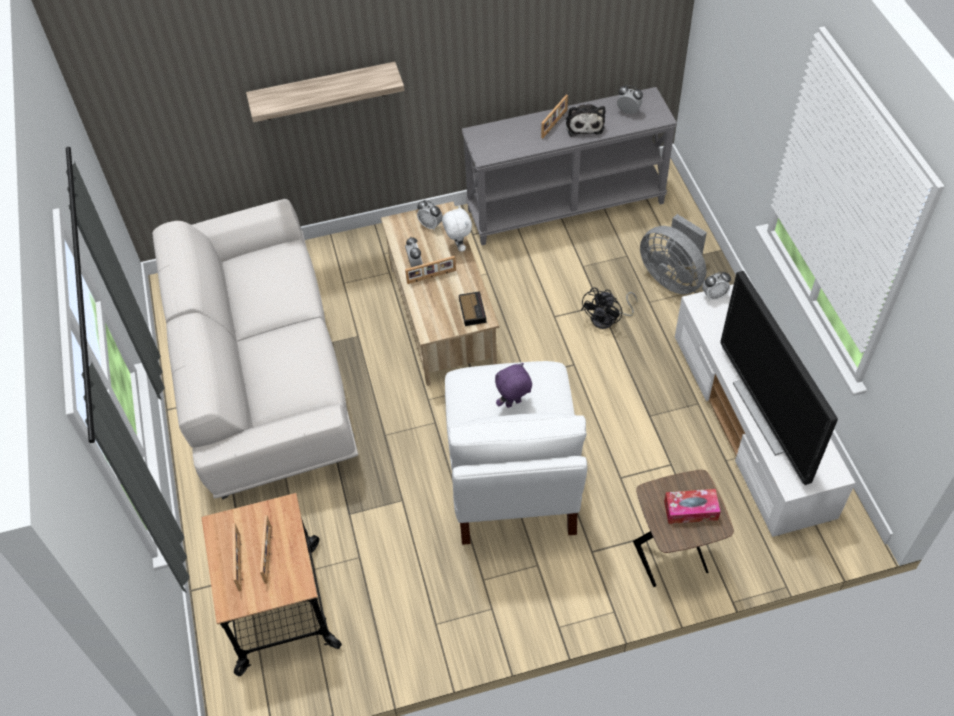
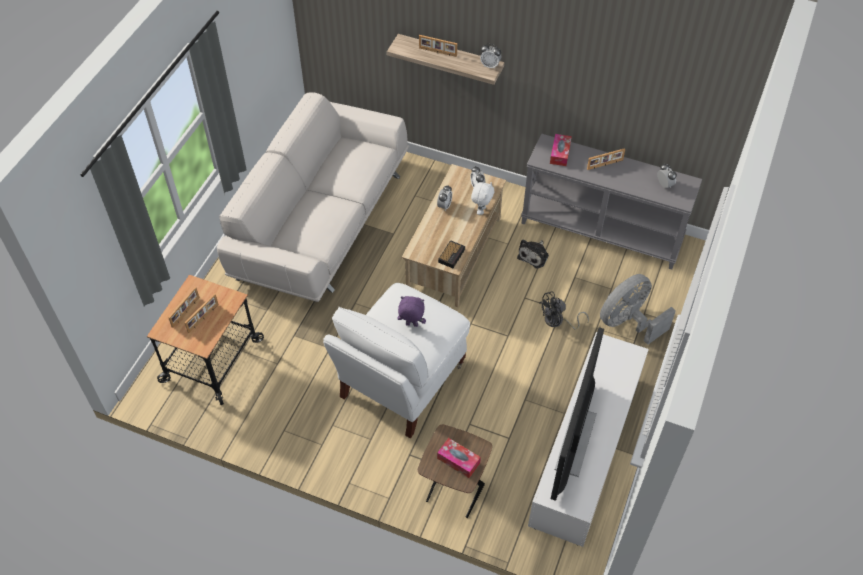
camera: 35 degrees right, 0 degrees up
picture frame [405,256,456,284] -> picture frame moved to [419,35,457,57]
plush toy [566,104,605,137] -> plush toy moved to [517,240,549,268]
grey fan [640,214,707,294] -> grey fan turned 60 degrees clockwise [600,274,676,345]
alarm clock [702,272,731,301] -> alarm clock moved to [480,44,501,69]
none -> tissue box [550,134,572,166]

